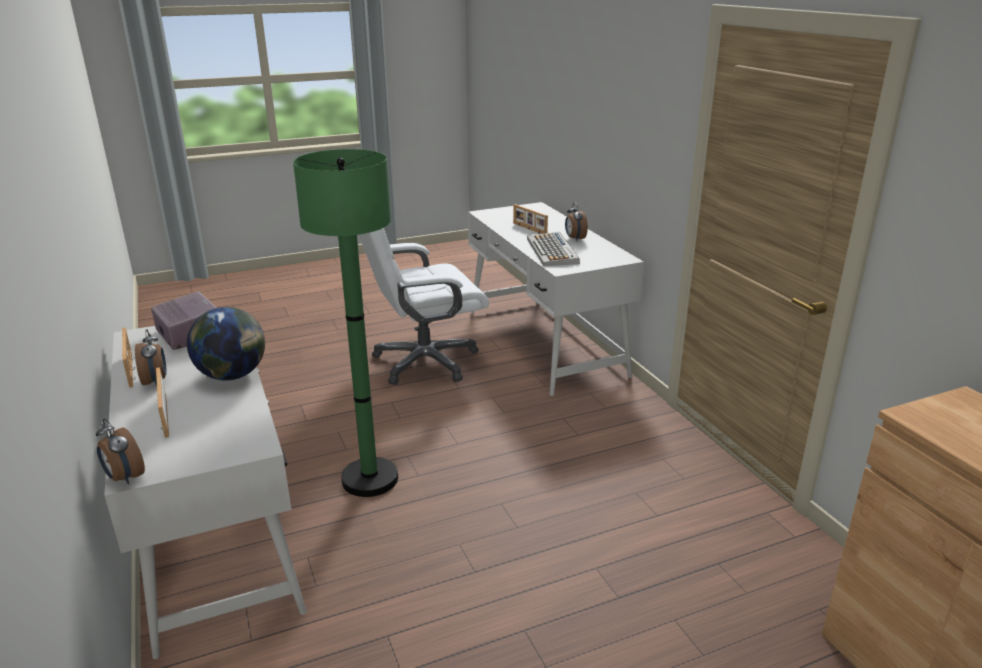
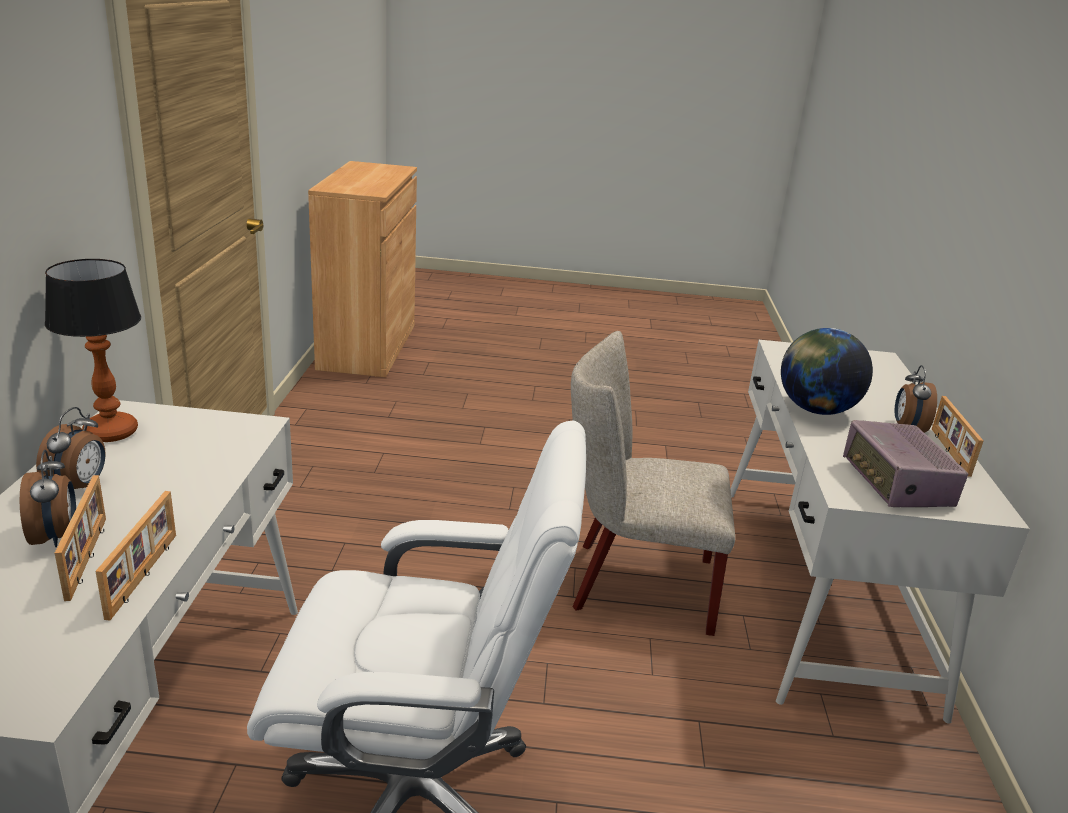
camera: 155 degrees left, 0 degrees up
alarm clock [96,418,145,485] -> alarm clock moved to [20,450,76,547]
picture frame [156,367,169,438] -> picture frame moved to [95,491,176,621]
green floor lamp [293,149,398,497] -> beige chair [571,331,735,636]
keyboard [527,232,580,266] -> none
none -> table lamp [45,259,141,442]

